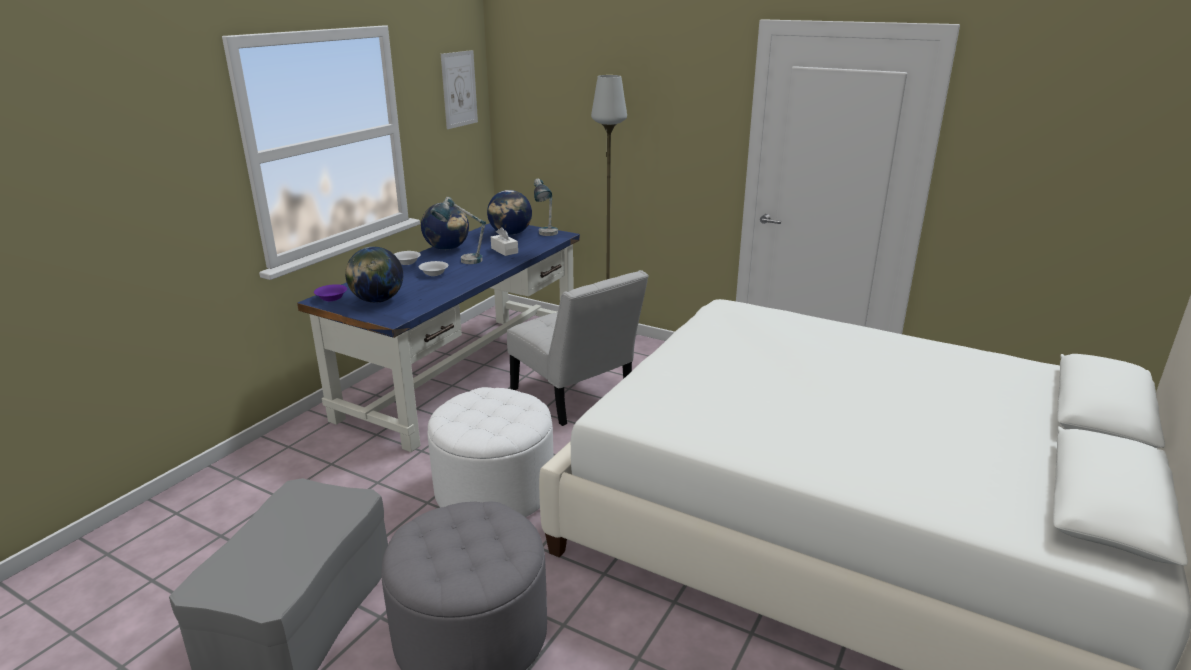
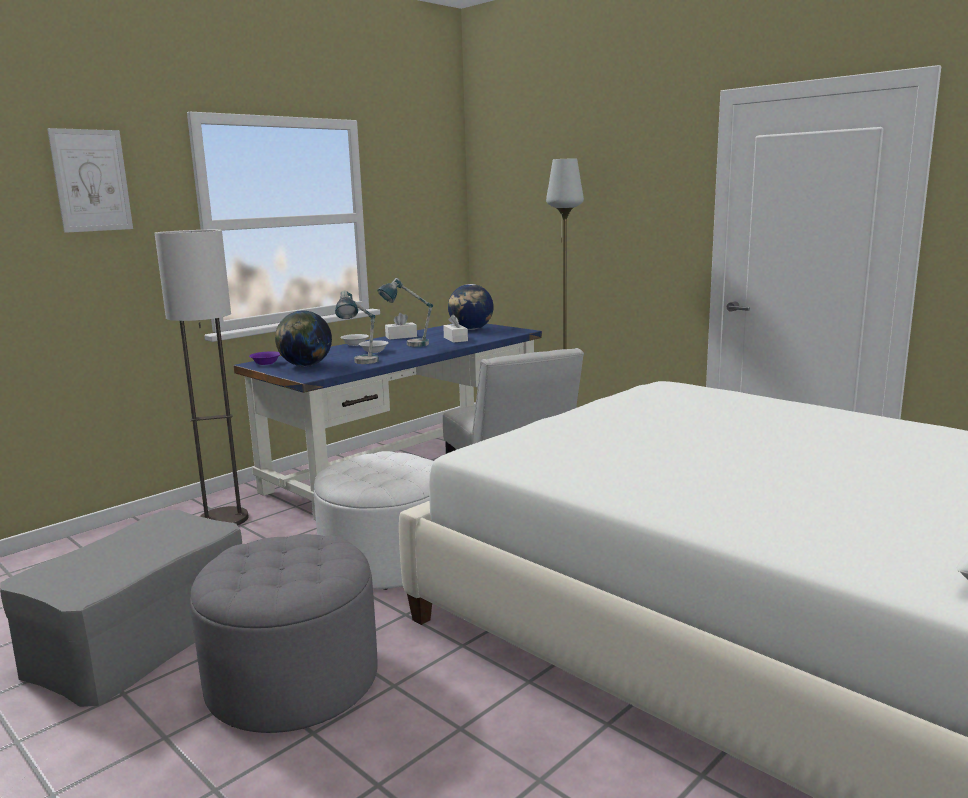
camera: 15 degrees right, 10 degrees down
globe [421,203,469,250] -> white tissue box [385,313,417,340]
picture [441,50,478,129] -> picture moved to [47,128,133,233]
table lamp [534,178,558,236] -> table lamp moved to [335,291,379,364]
none -> floor lamp [155,230,249,525]

